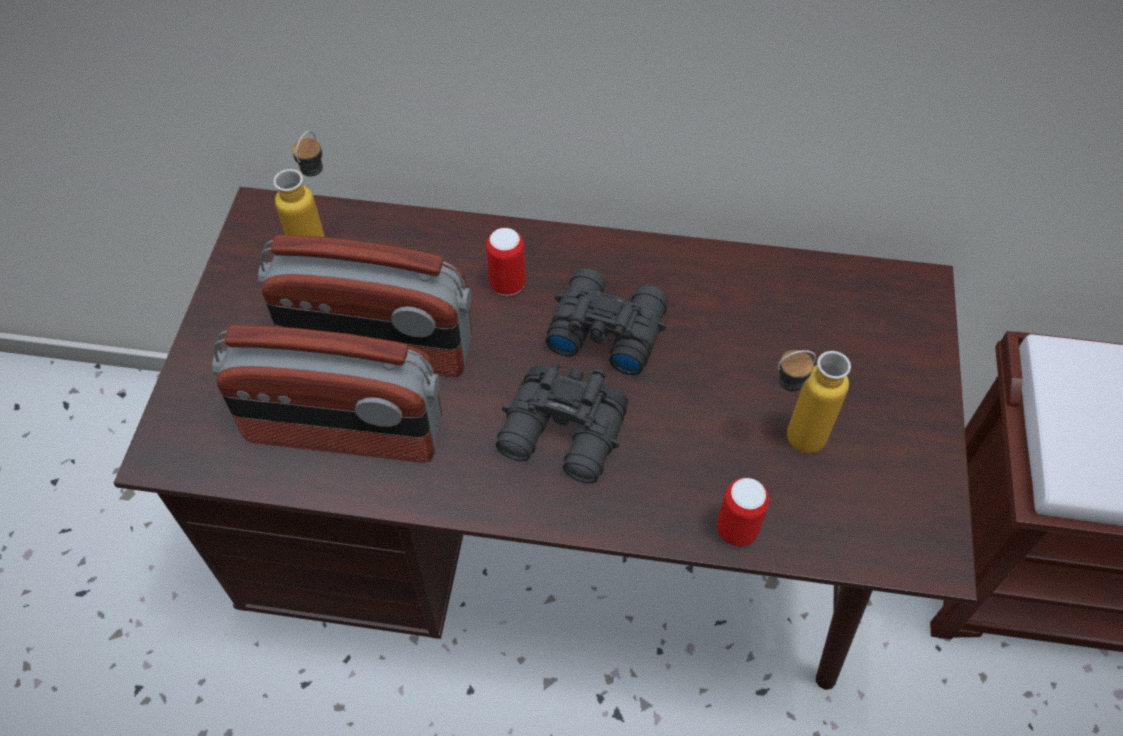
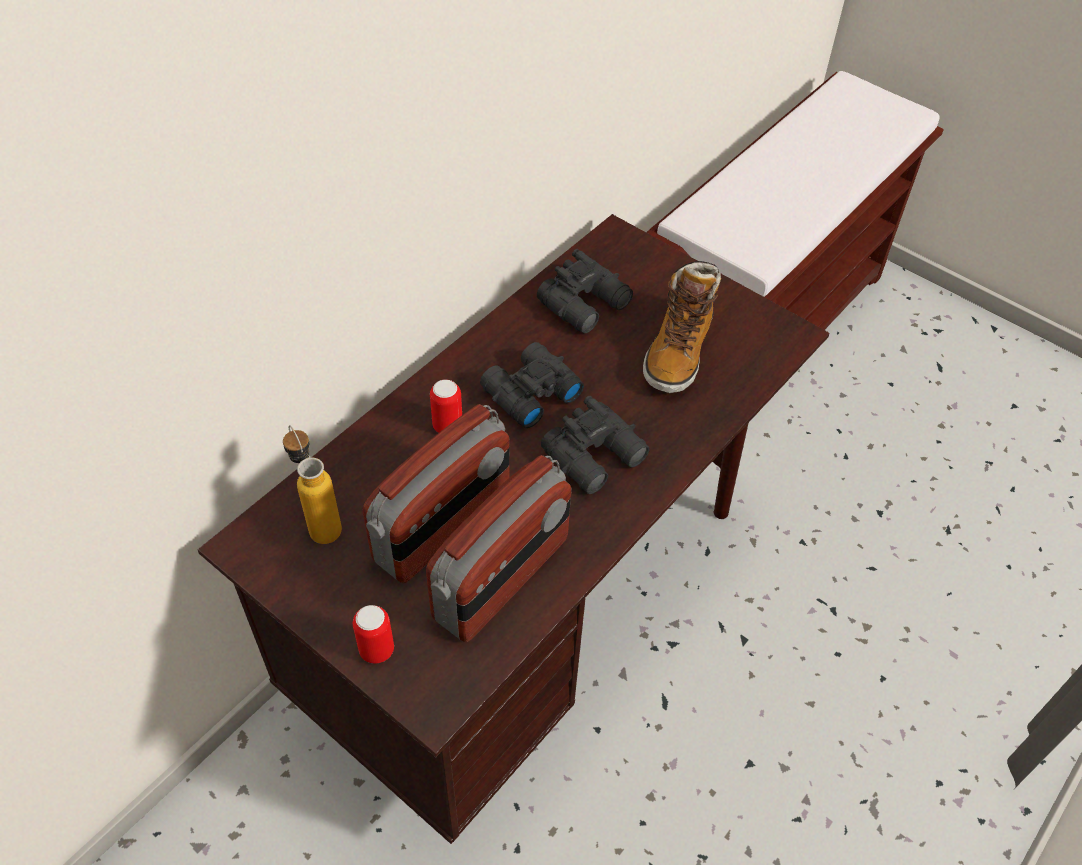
camera: 60 degrees left, 5 degrees down
can [717,478,769,546] -> can moved to [353,605,394,664]
bottle [778,350,851,453] -> boot [643,261,721,394]
none -> black binoculars [537,249,633,333]

